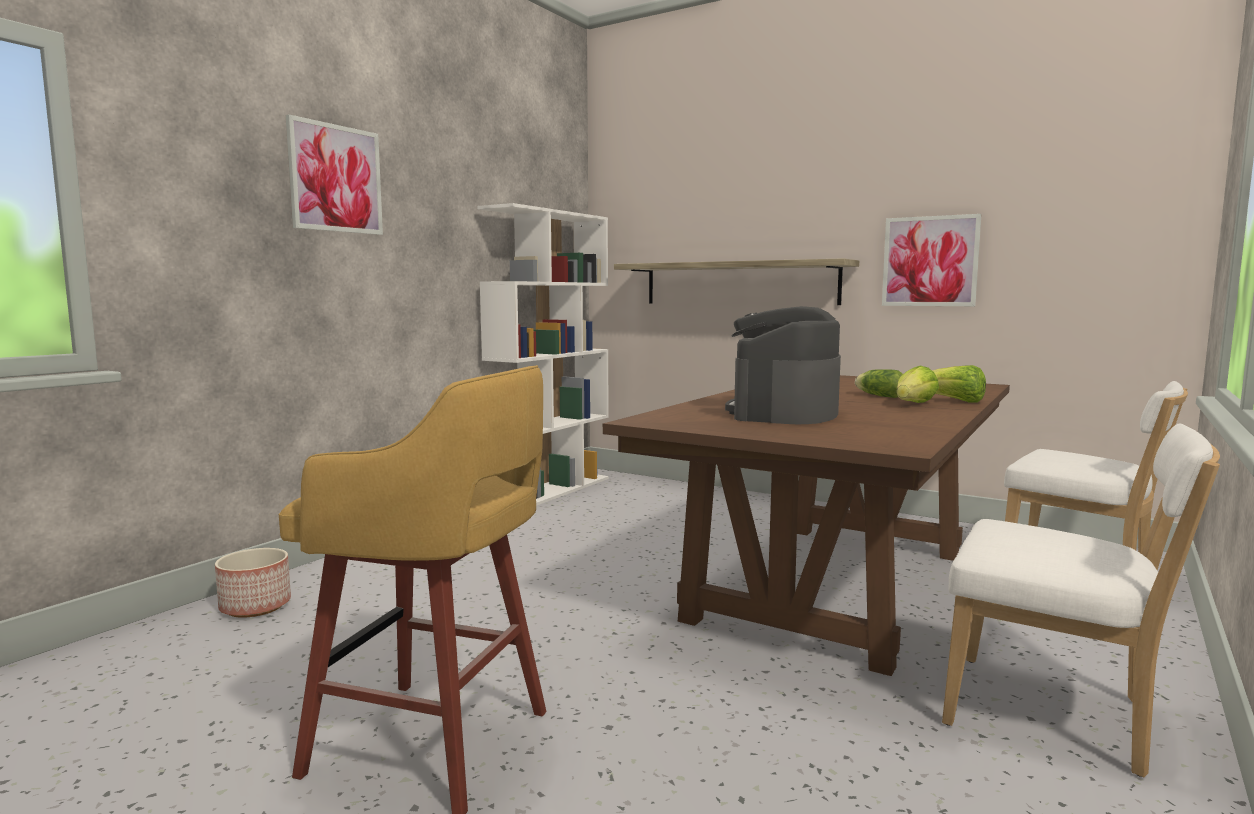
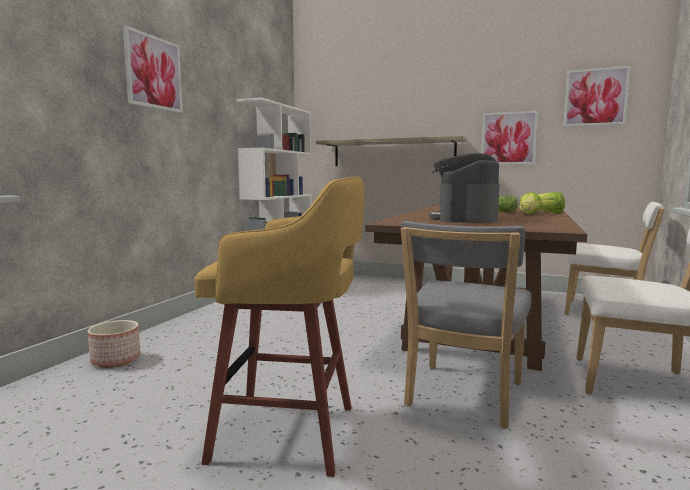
camera: 10 degrees left, 0 degrees up
none -> grey chair [401,221,532,429]
none -> picture [563,66,631,127]

